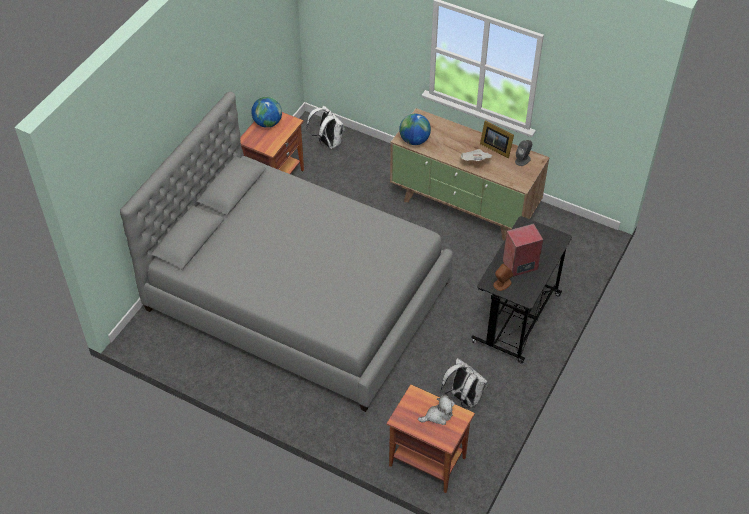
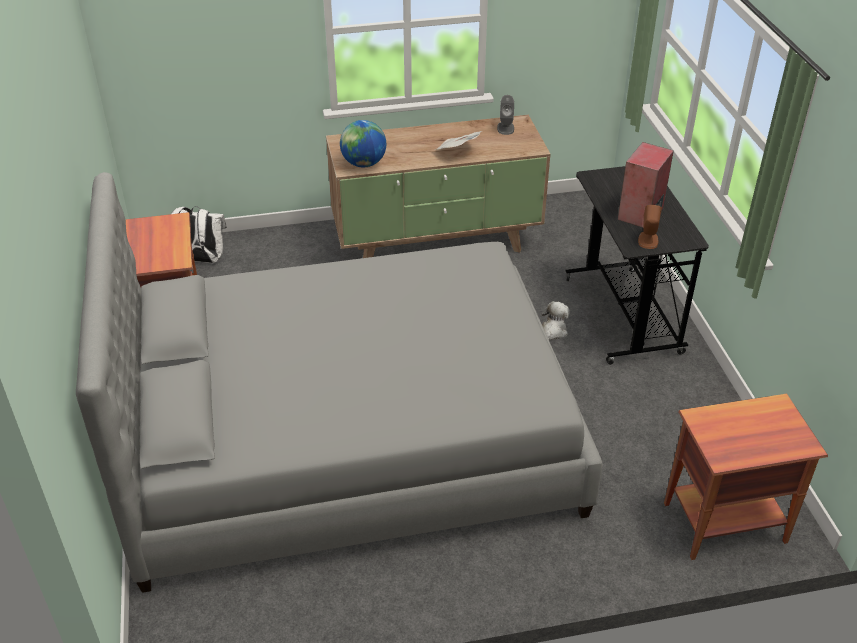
camera: 40 degrees left, 10 degrees down
globe [251,97,282,128] -> none
plush toy [418,395,455,425] -> plush toy moved to [541,301,570,341]
white backpack [441,358,488,408] -> none
picture frame [480,121,514,158] -> none

